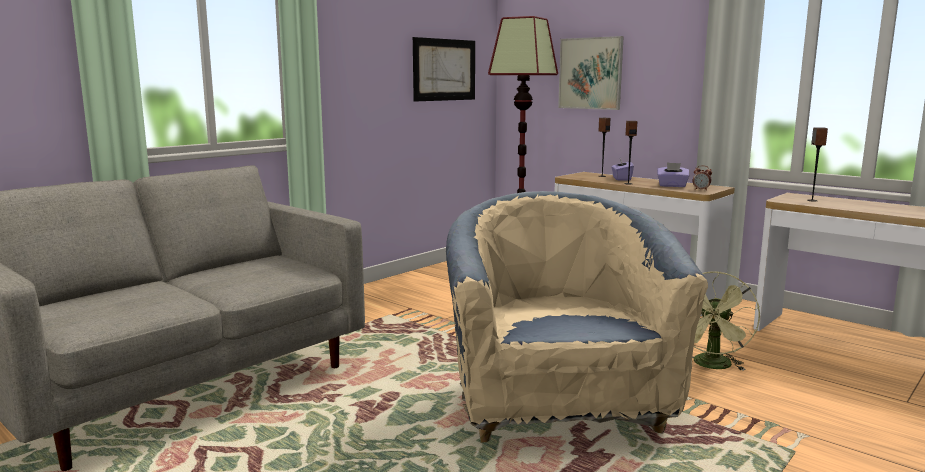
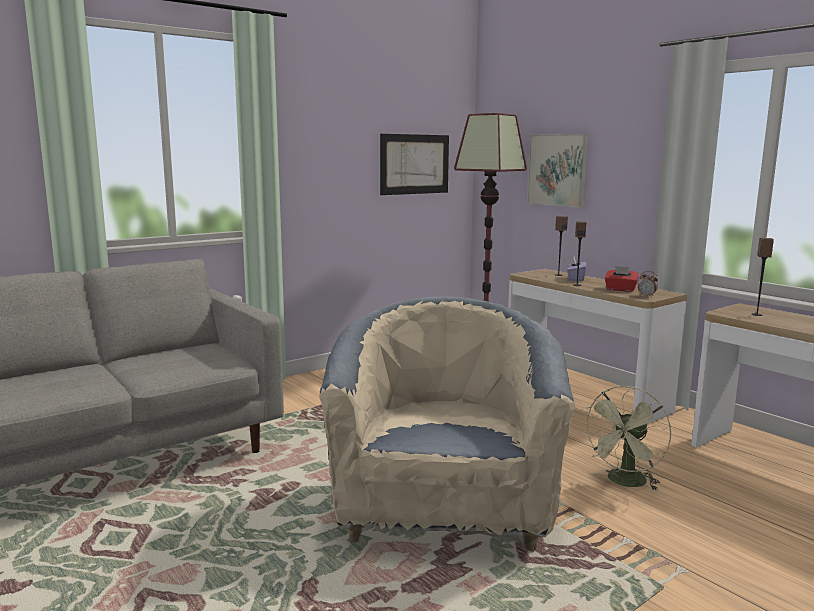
camera: 10 degrees right, 0 degrees up
purple tissue box [657,162,689,187] -> red tissue box [605,266,640,292]

